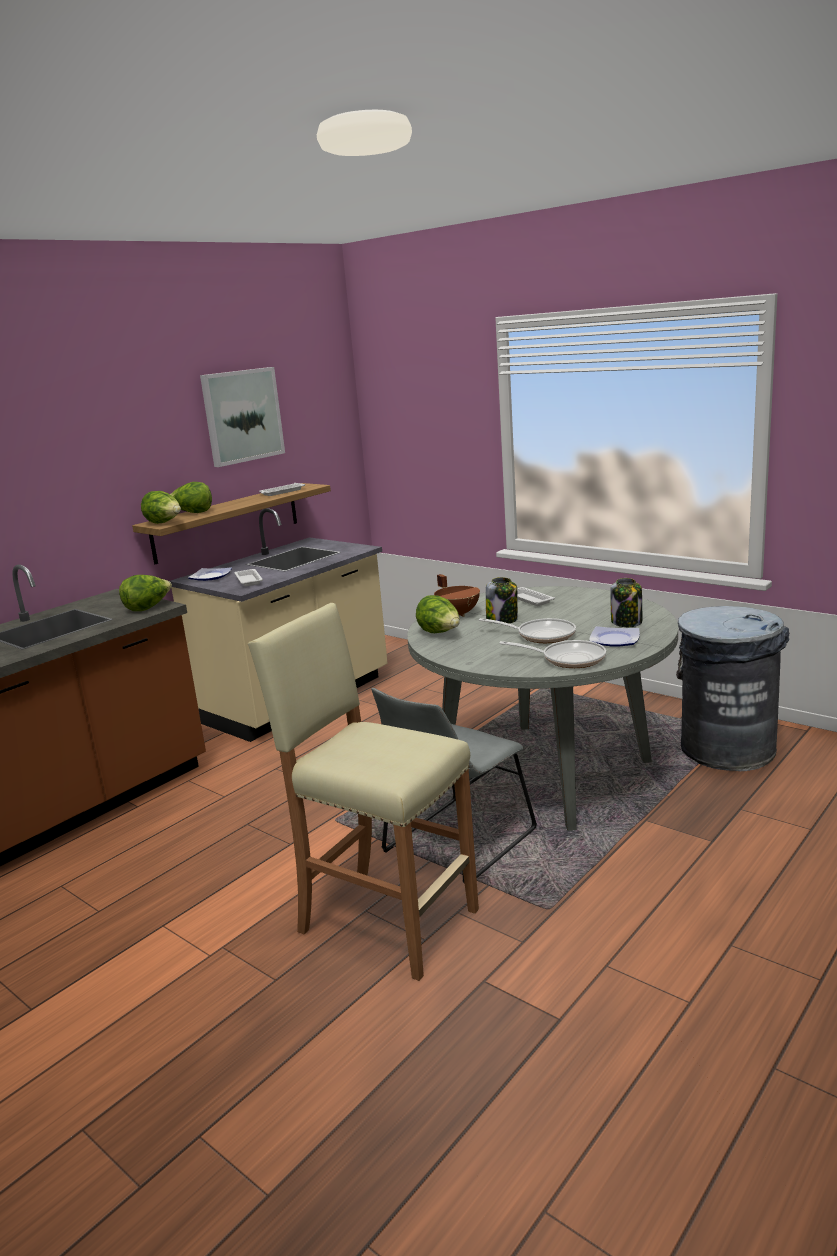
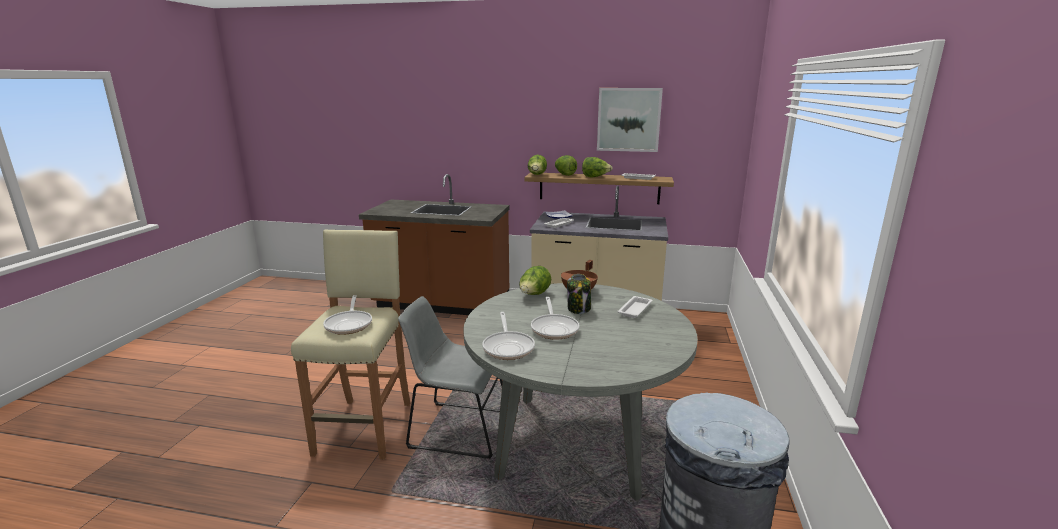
camera: 60 degrees right, 0 degrees up
lettuce [119,575,172,611] -> lettuce moved to [582,157,613,178]
plate [590,626,640,647] -> none
jar [610,578,642,627] -> none
none -> frying pan [323,295,372,335]

